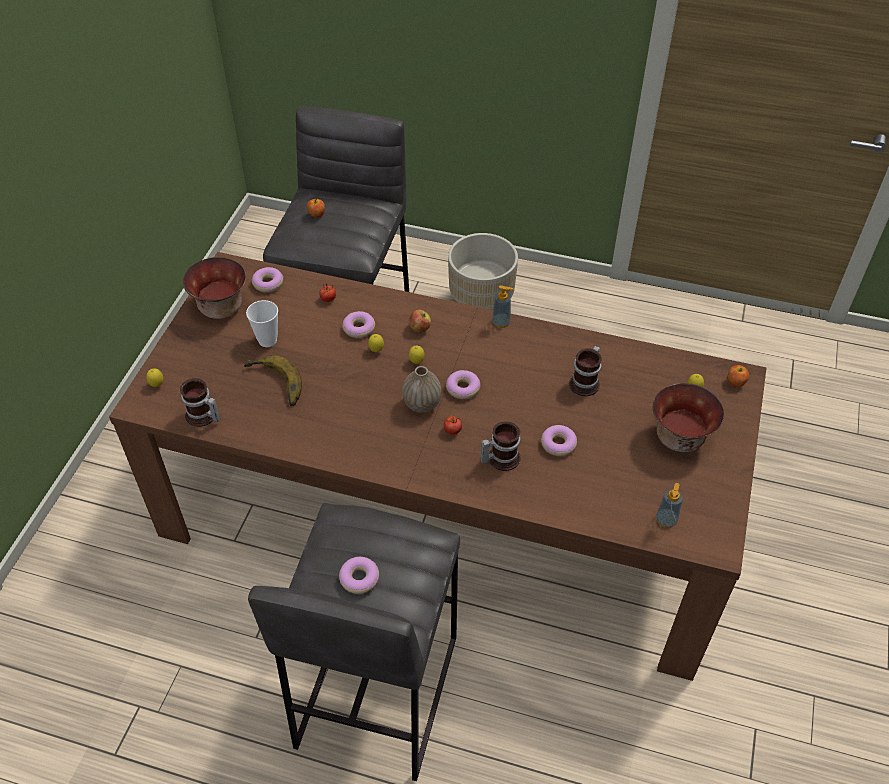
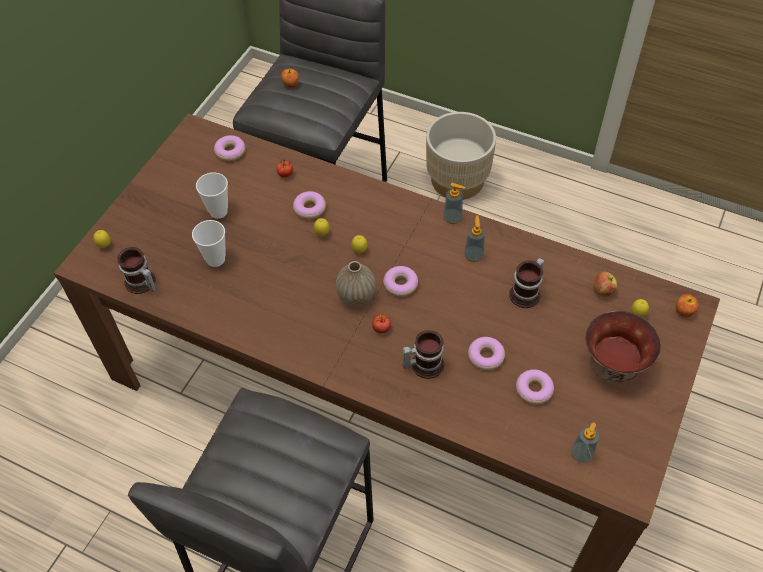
camera: 10 degrees right, 5 degrees up
bowl [183,257,246,319] -> none
banana [244,355,302,406] -> cup [192,220,226,267]
donut [339,557,379,594] -> donut moved to [516,369,554,404]
apple [409,310,431,333] -> apple moved to [593,272,617,296]
none -> soap dispenser [464,215,485,262]

